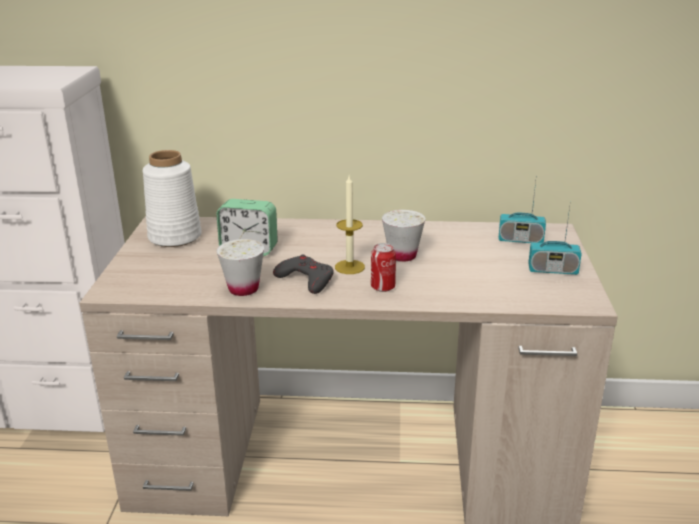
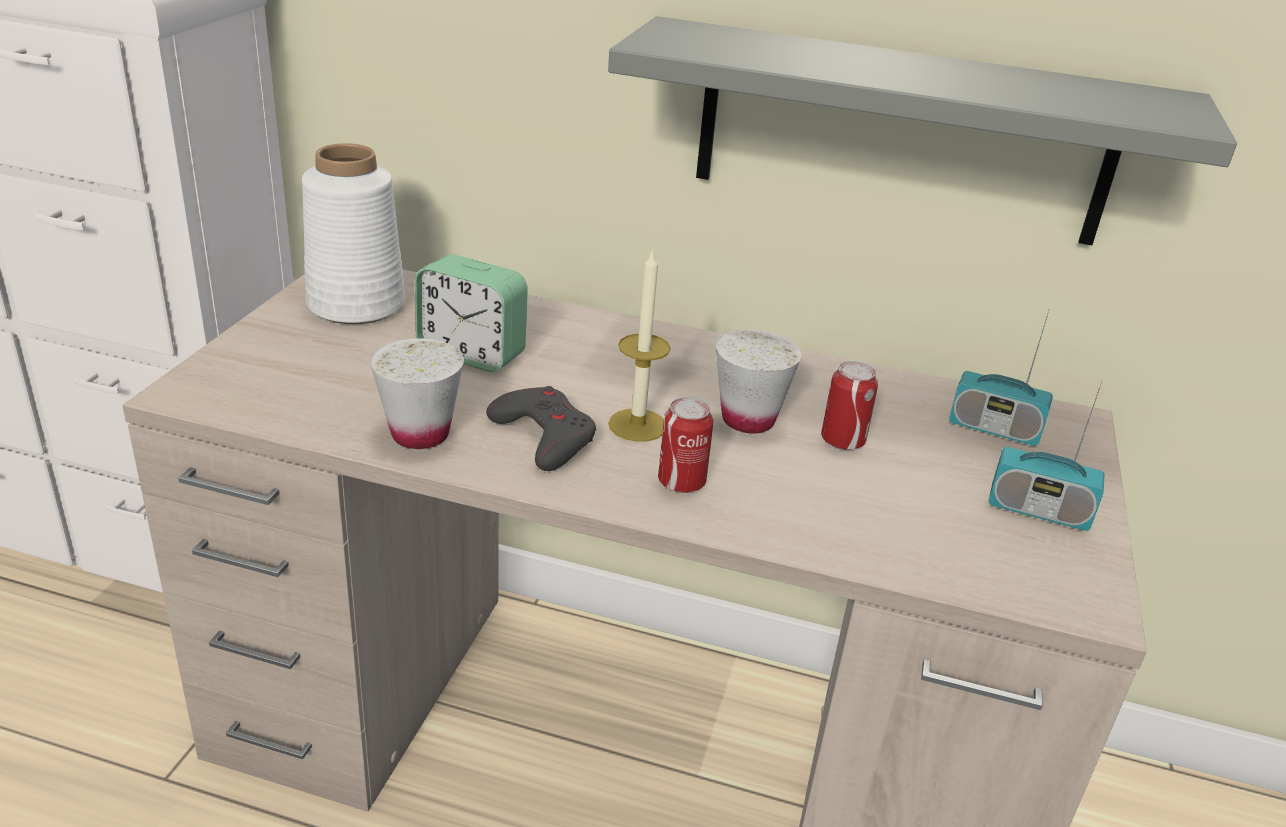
camera: 10 degrees right, 5 degrees up
none -> grey shelf [608,16,1237,245]
none -> can [821,361,878,450]

